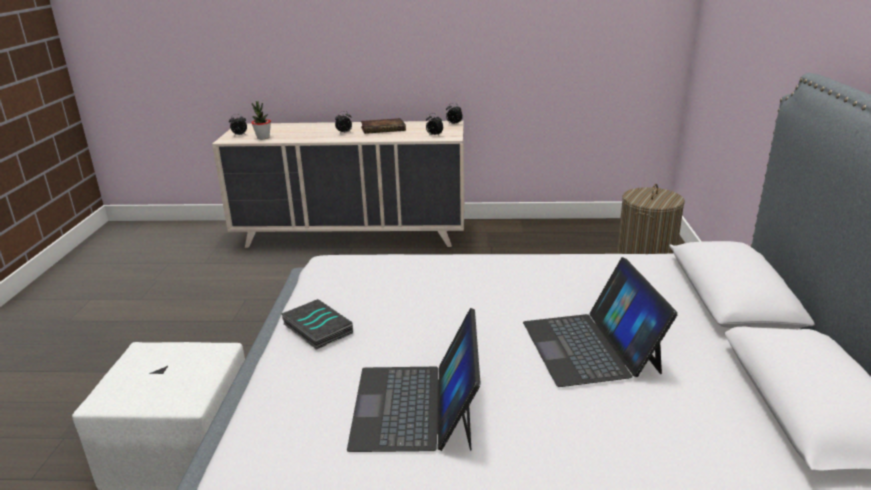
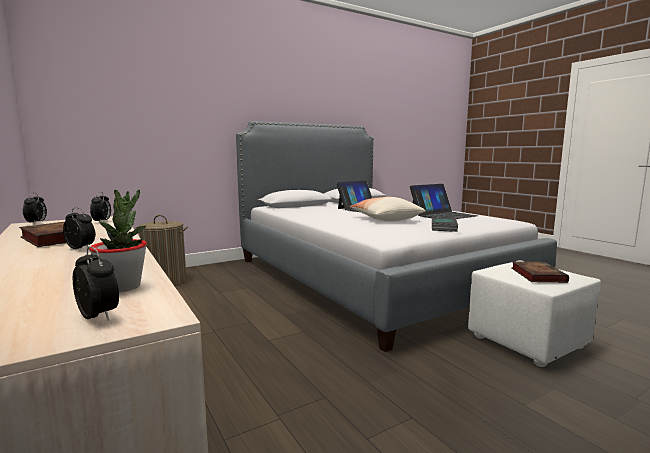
camera: 125 degrees left, 15 degrees down
none -> pillow [350,197,426,221]
none -> book [512,261,569,283]

